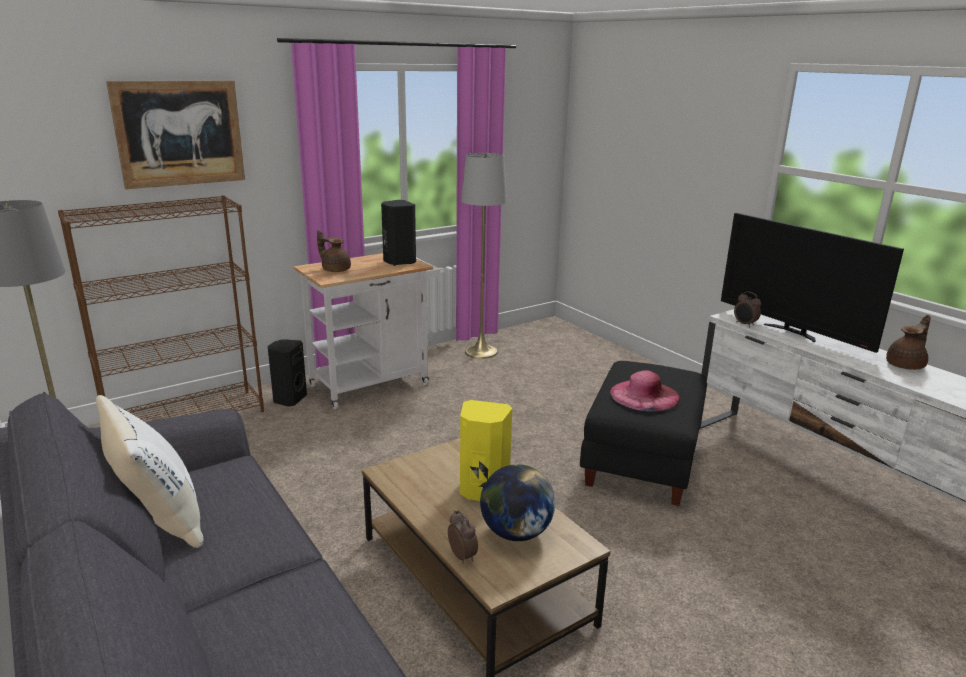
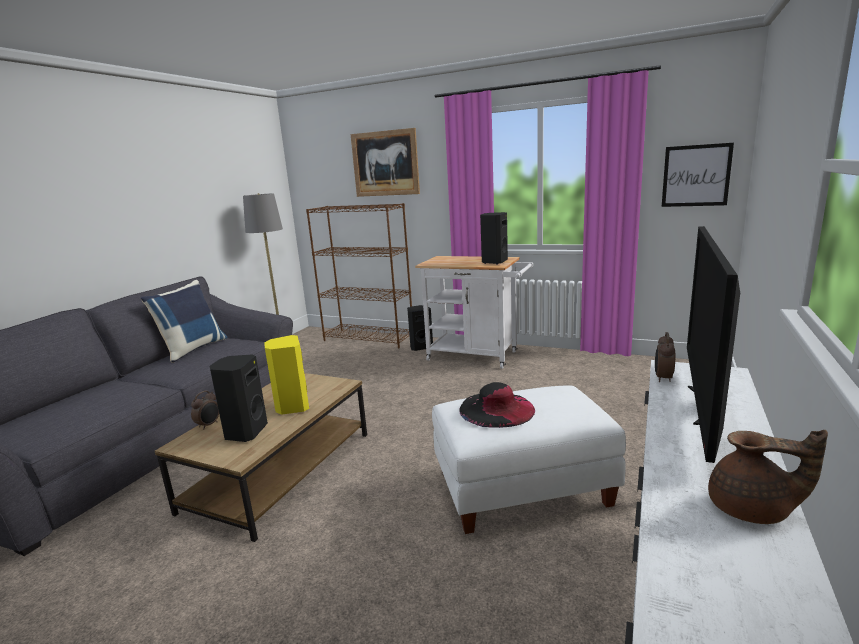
camera: 60 degrees right, 5 degrees down
white pillow [96,395,204,548] -> blue pillow [141,280,228,363]
brown teapot [317,230,351,272] -> none
grey floor lamp [461,153,507,359] -> none
globe [480,464,555,541] -> black speaker [210,354,268,442]
black ottoman [580,361,706,506] -> white ottoman [432,385,626,534]
pink hat [610,370,680,412] -> black hat [459,382,535,428]
none -> picture [662,143,734,207]

